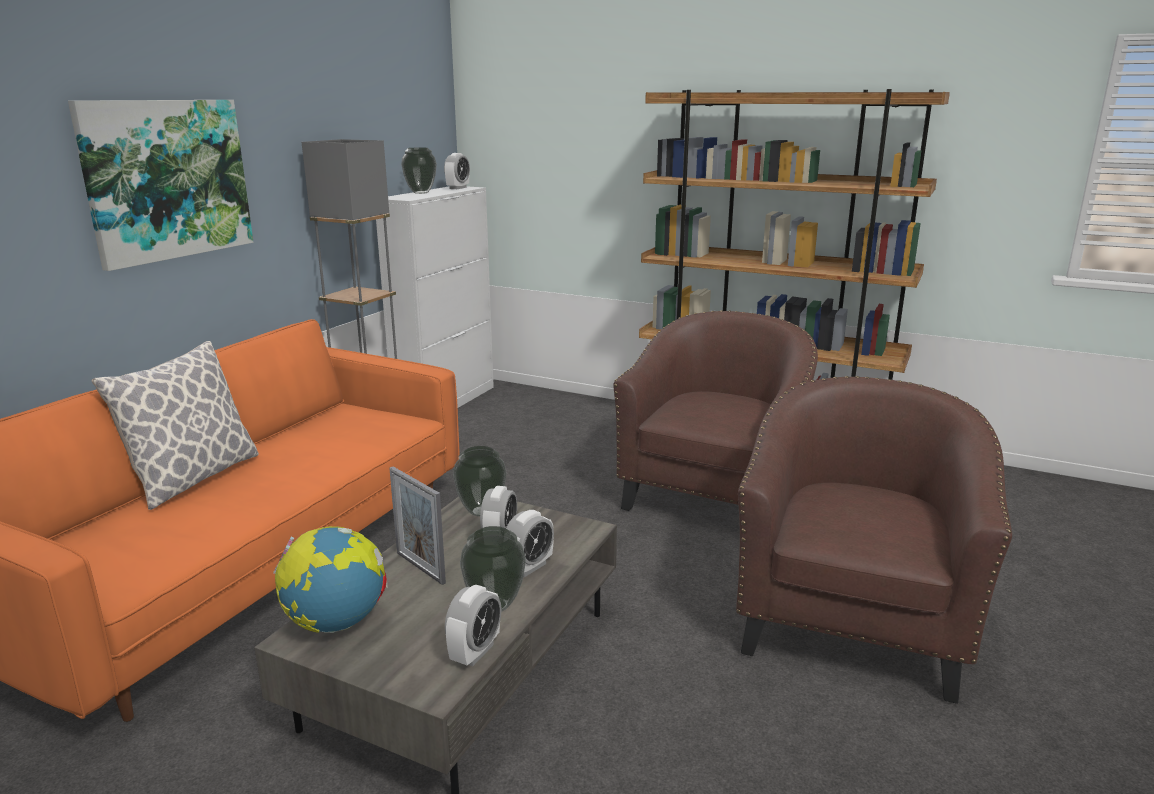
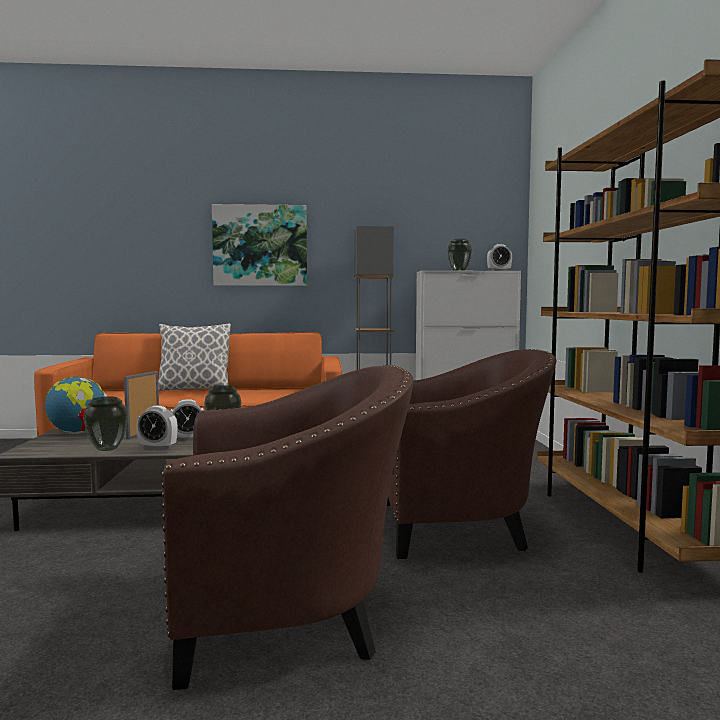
camera: 60 degrees right, 15 degrees down
alarm clock [445,585,502,667] -> none

